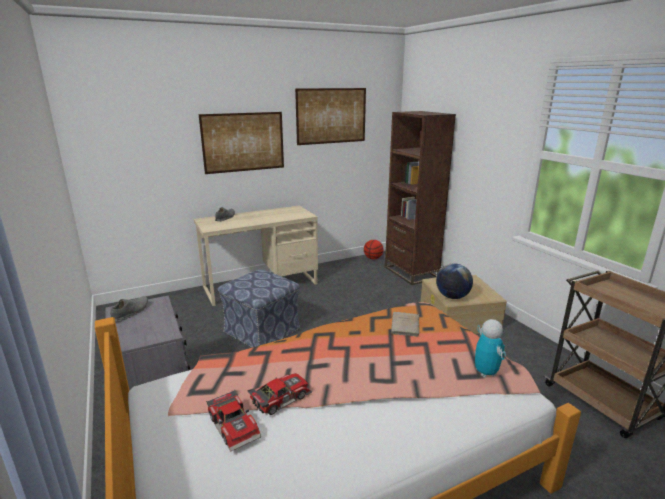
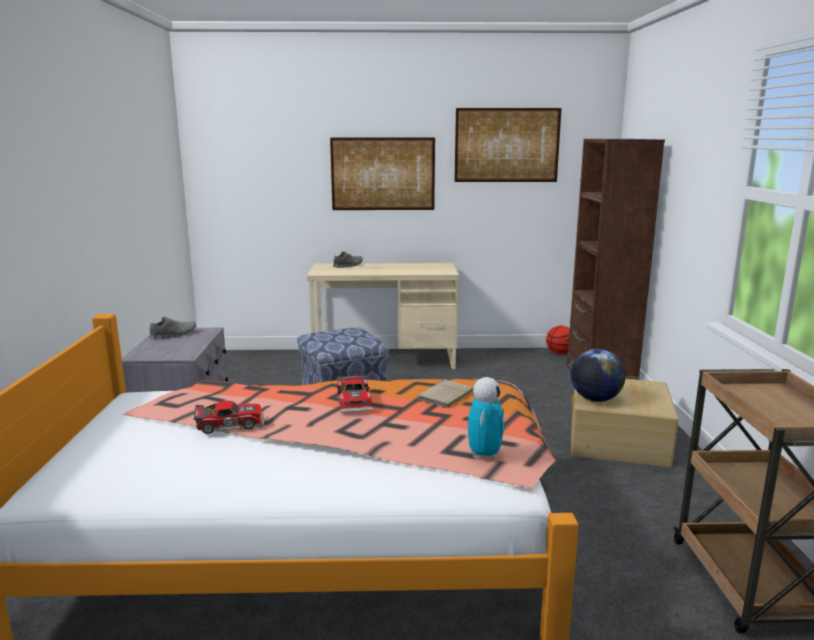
camera: 25 degrees right, 5 degrees down
toy car [206,391,261,452] -> toy car moved to [337,375,373,413]

